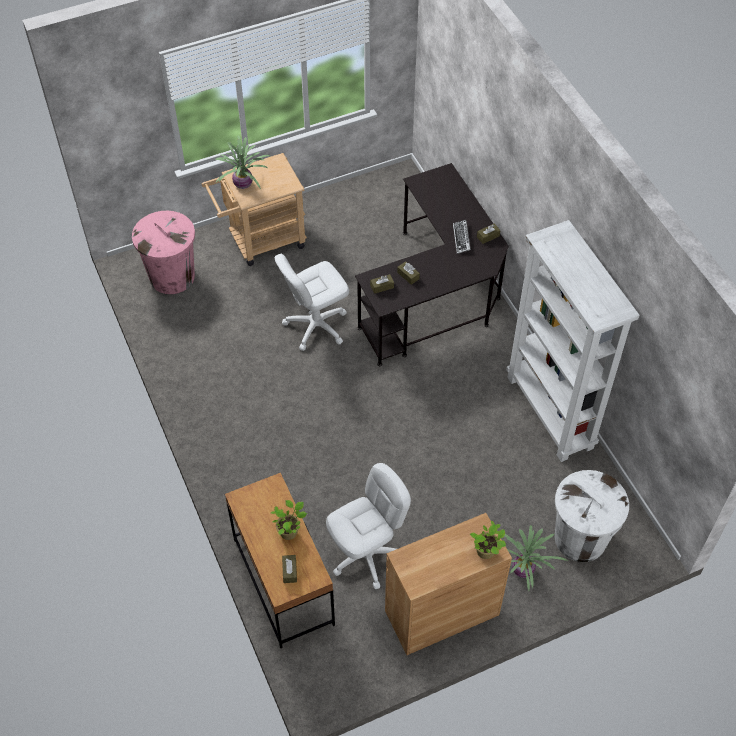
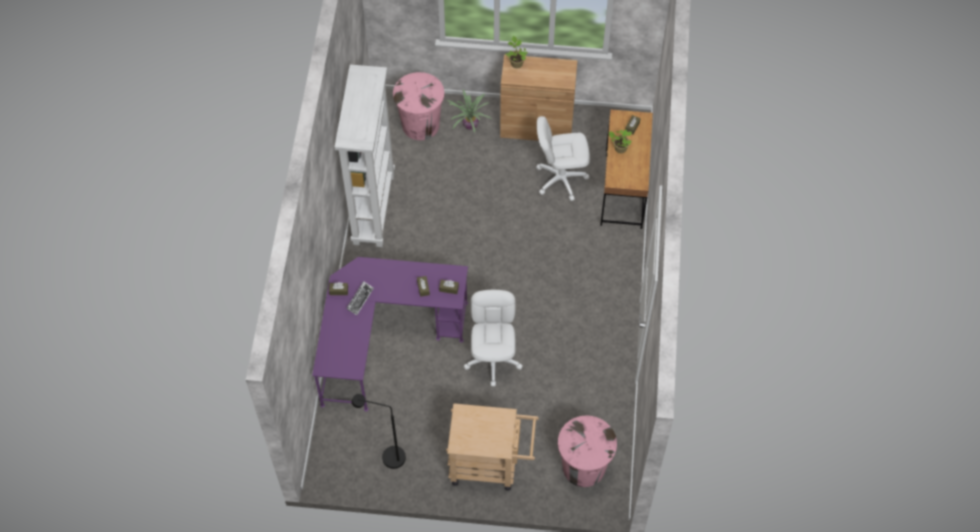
camera: 150 degrees left, 5 degrees up
potted plant [216,135,270,189] -> none
white office chair [275,253,349,351] -> white office chair turned 90 degrees counterclockwise [464,290,523,386]
black desk [355,163,509,366] -> purple desk [312,257,468,412]
white trash can [555,470,629,562] -> pink trash can [393,72,444,140]
none -> black floor lamp [352,394,406,469]

